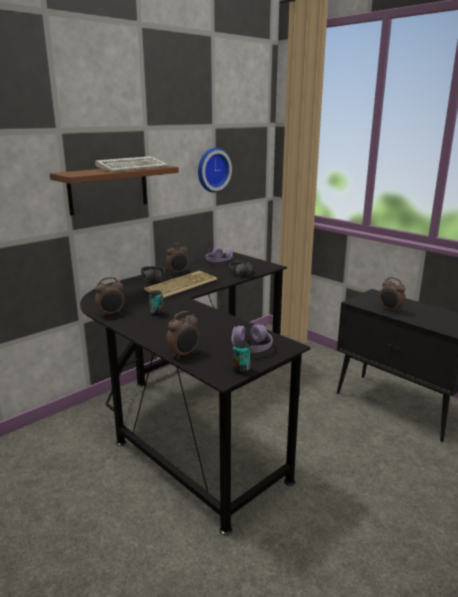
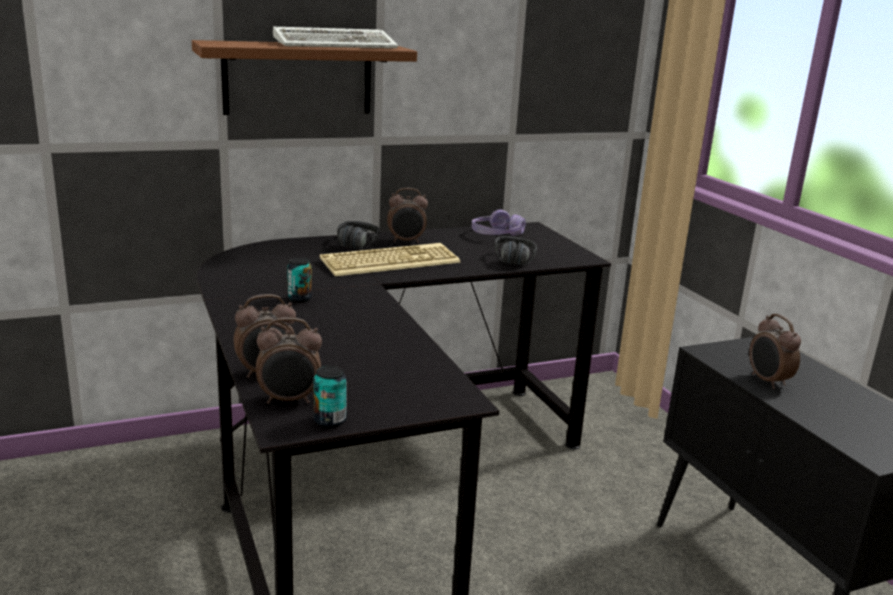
camera: 20 degrees right, 0 degrees up
alarm clock [95,277,124,317] -> alarm clock moved to [256,317,322,404]
wall clock [198,148,232,193] -> none
purple headphones [231,324,273,353] -> none

